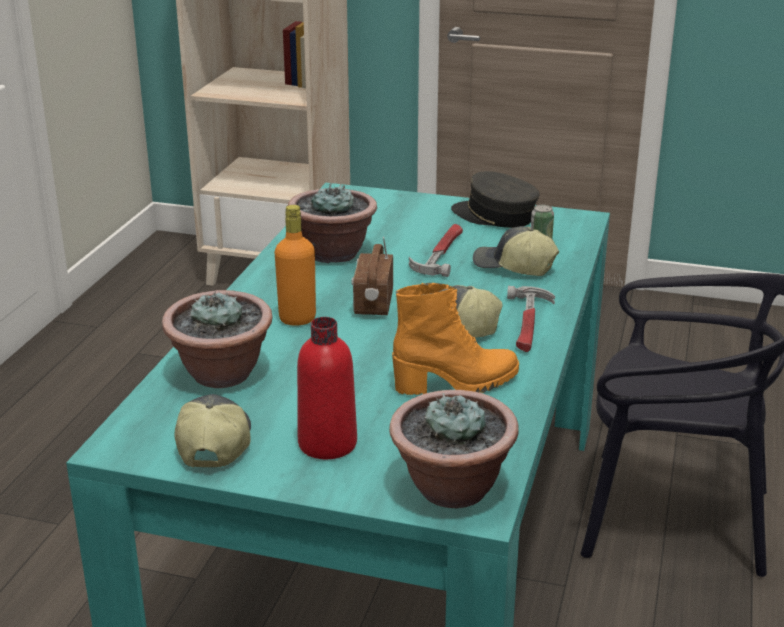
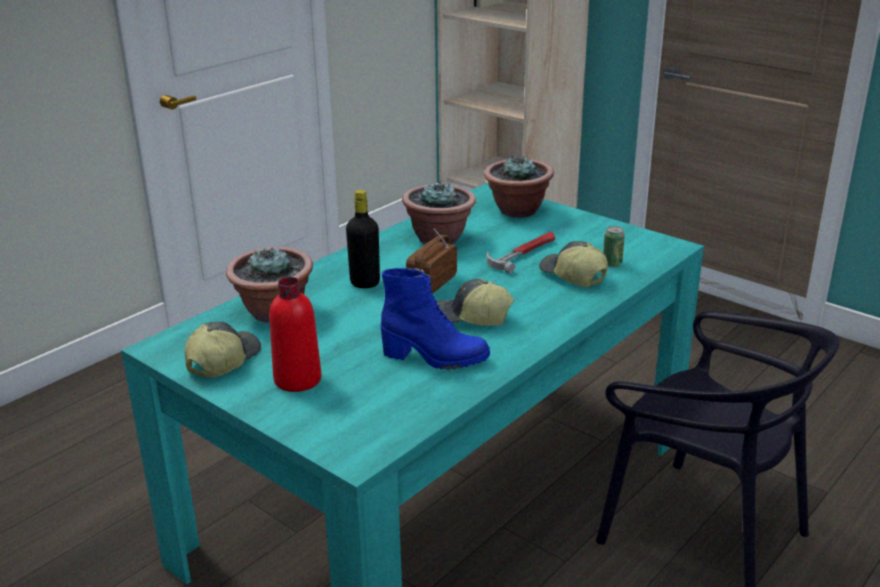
camera: 25 degrees right, 0 degrees up
orange bottle [274,205,316,326] -> black bottle [346,190,380,288]
potted plant [389,390,519,508] -> potted plant moved to [484,155,554,218]
orange boot [392,283,519,395] -> blue boot [380,268,490,370]
grey cap [451,171,539,228] -> none
hammer [507,286,555,352] -> none

